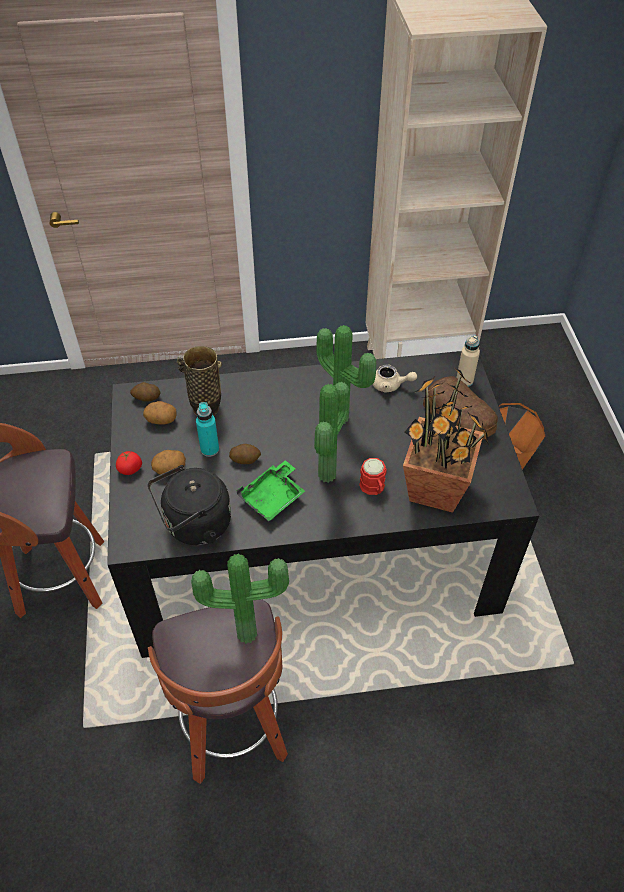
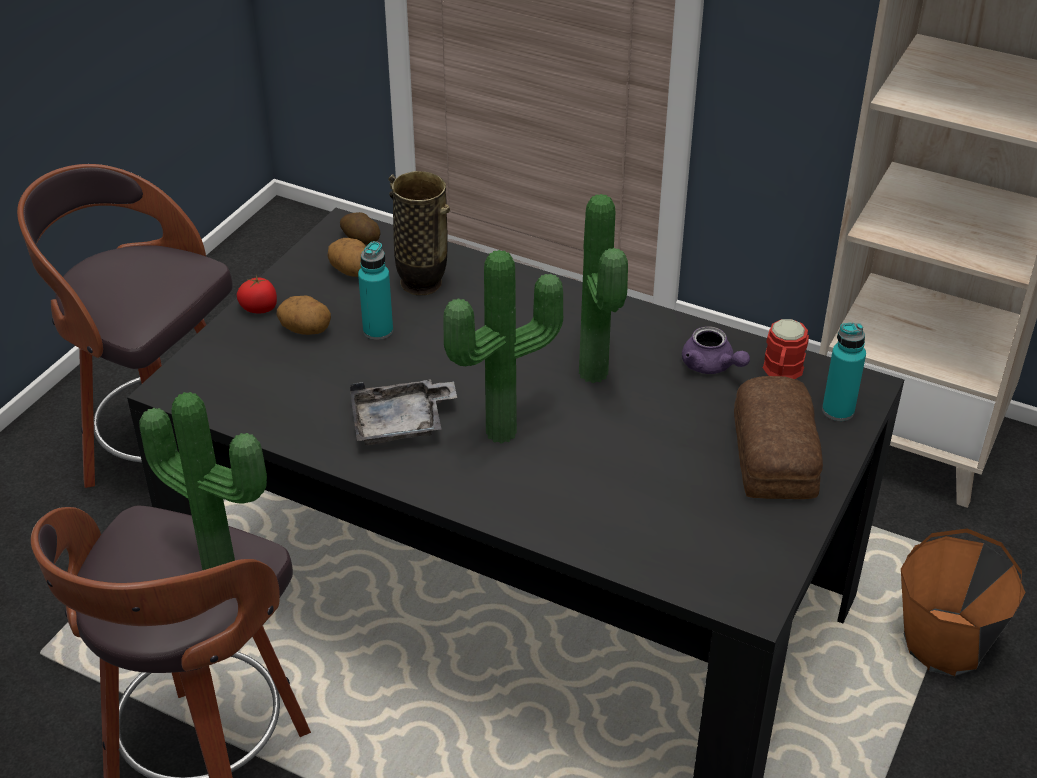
camera: 35 degrees right, 10 degrees down
black kettle [148,465,231,545] -> none
potato [229,444,261,464] -> none
green tray [237,460,305,521] -> grey tray [350,379,457,445]
red mug [359,458,387,495] -> red mug moved to [763,319,809,379]
beige teapot [373,365,417,393] -> purple teapot [682,326,750,374]
potted plant [403,366,489,513] -> none
beige bottle [456,335,480,387] -> turquoise bottle [822,323,866,421]

